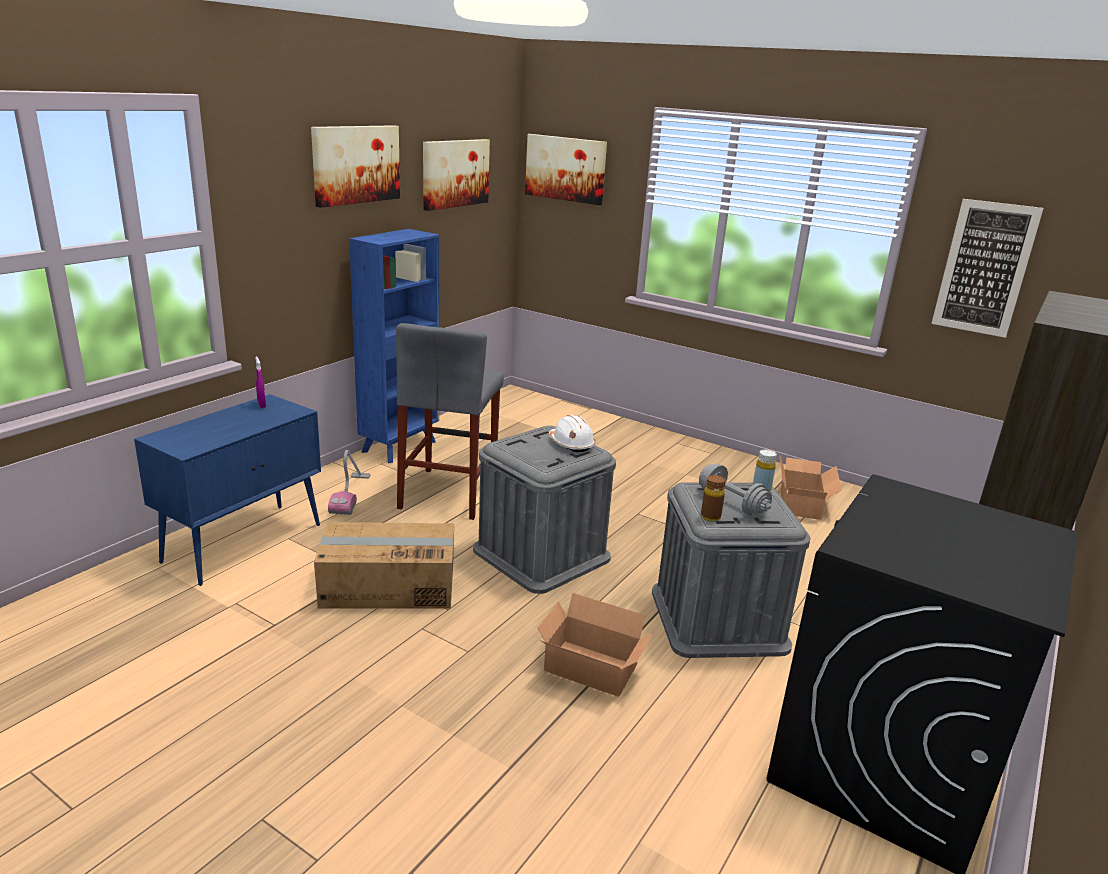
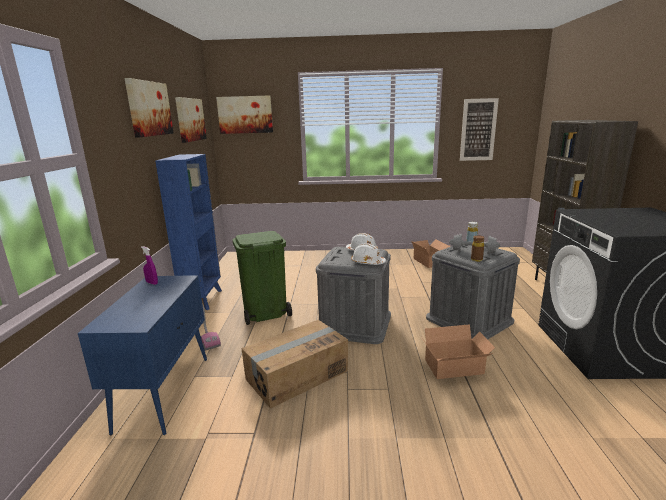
camera: 30 degrees left, 5 degrees down
grey stool [396,323,504,520] -> green trash can [233,231,292,325]
none -> white hard hat [351,243,386,265]

